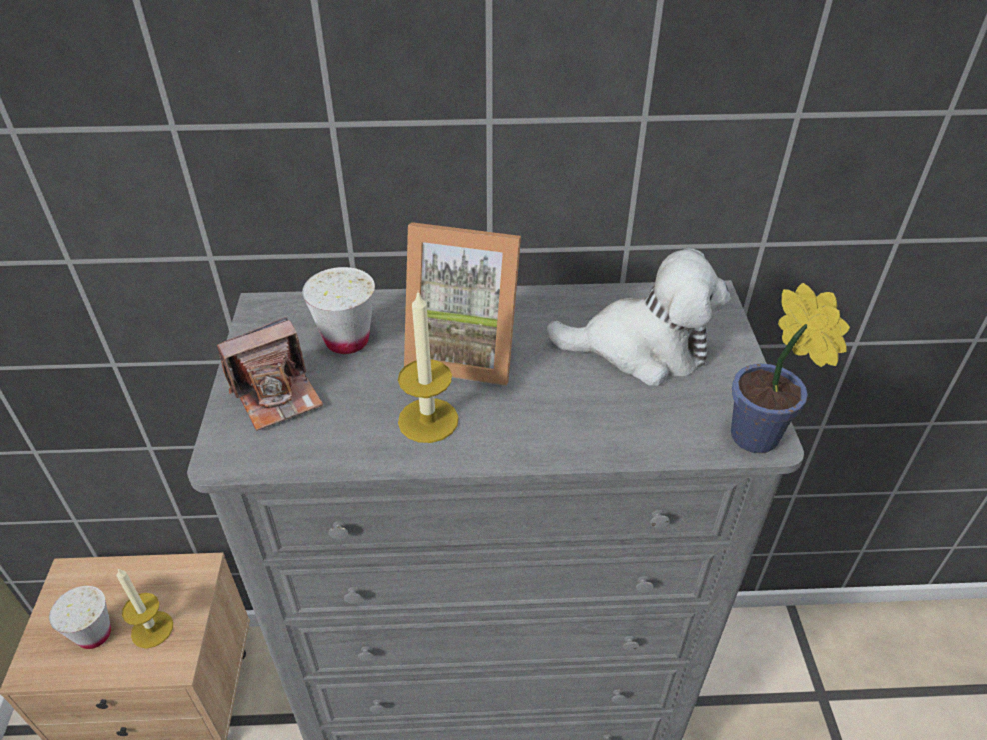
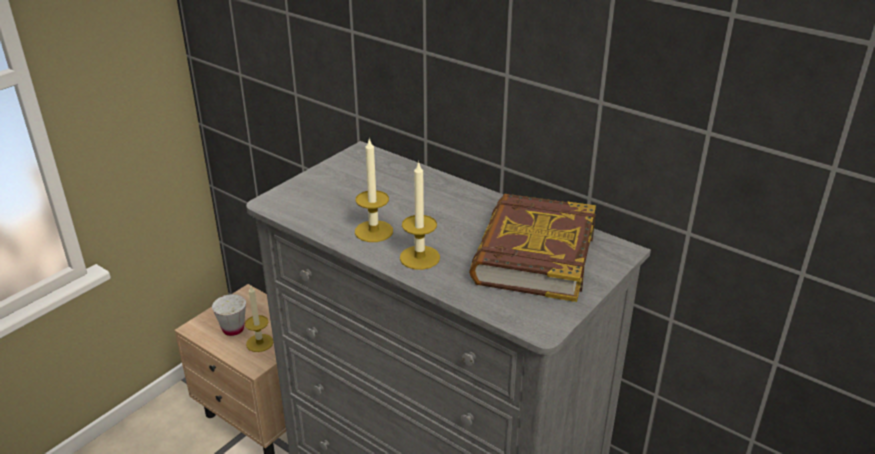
camera: 40 degrees right, 10 degrees down
camera [217,317,323,431] -> none
white cup [302,267,375,354] -> none
picture frame [404,222,521,386] -> none
plush toy [546,248,730,386] -> book [469,194,596,302]
potted plant [731,283,850,453] -> none
none -> candle [400,161,440,270]

